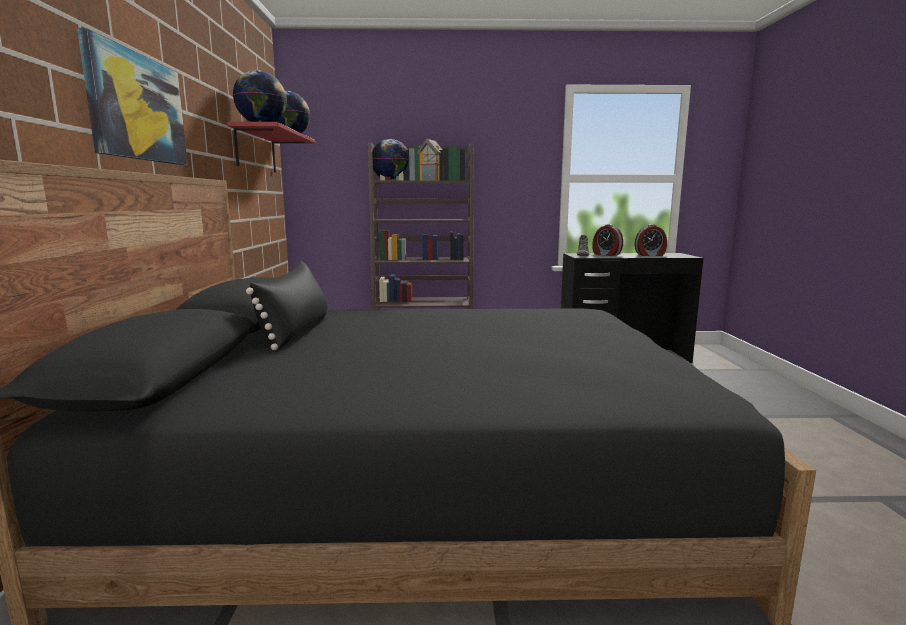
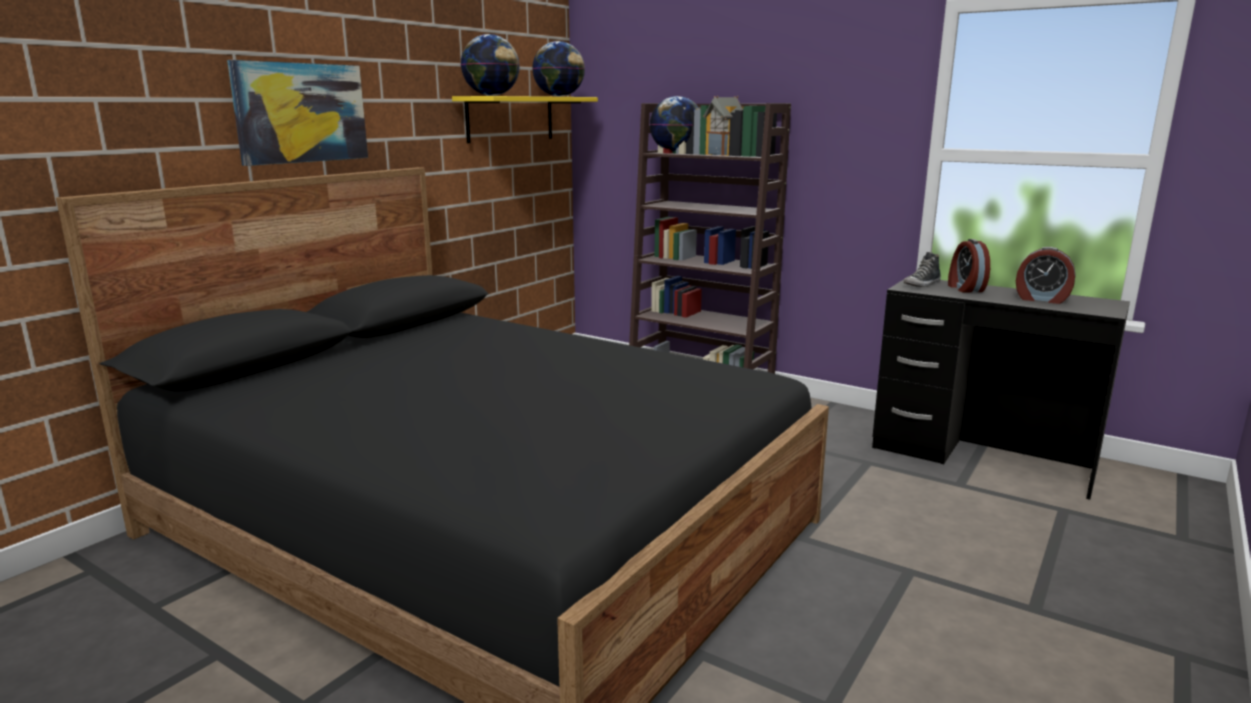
camera: 35 degrees right, 5 degrees up
red shelf [227,122,316,173] -> yellow shelf [452,96,598,143]
black pillow [246,261,328,350] -> none

